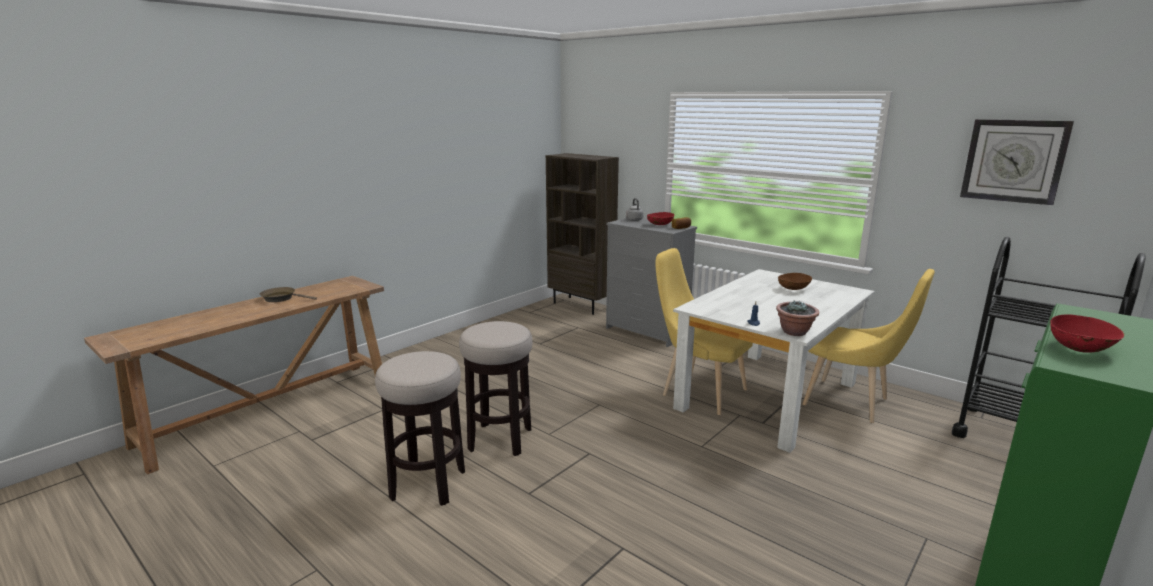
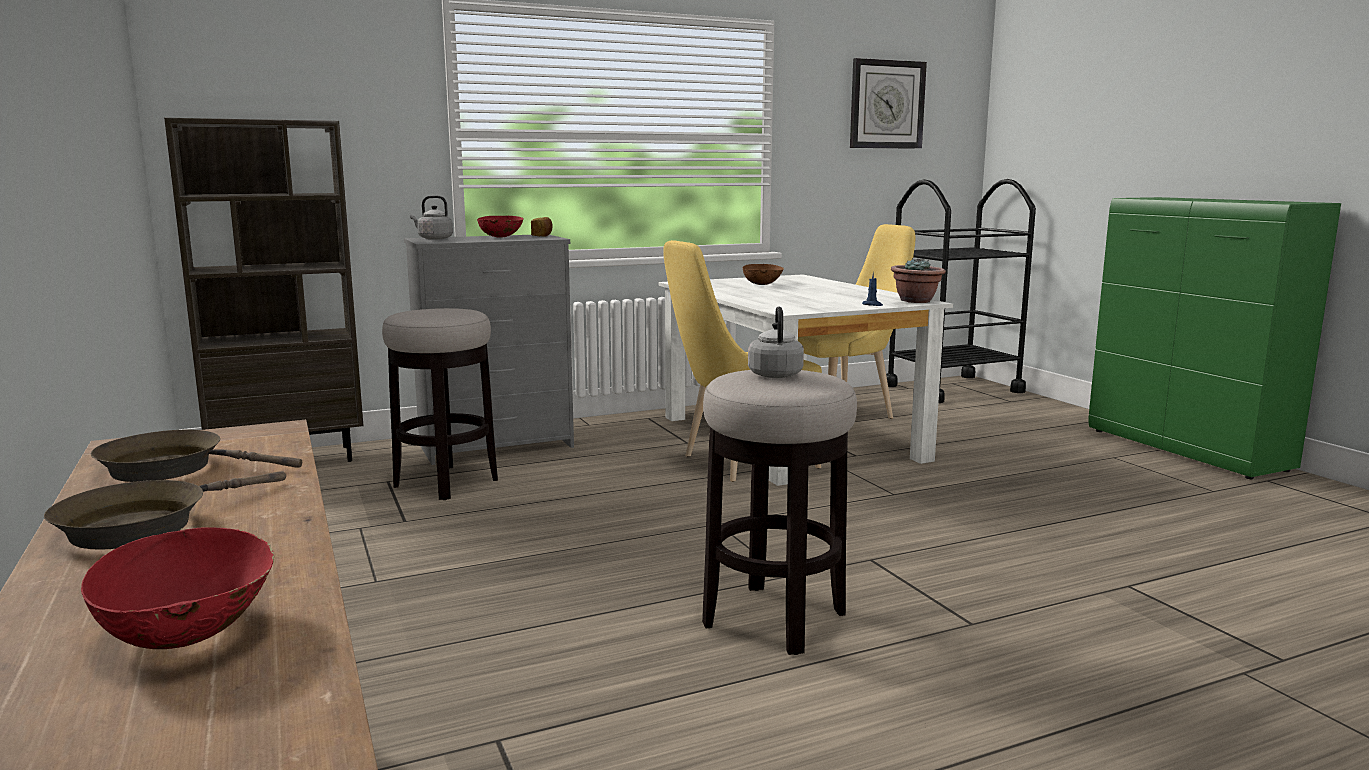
camera: 65 degrees left, 5 degrees down
stool [375,351,465,506] -> stool moved to [382,308,498,500]
red bowl [1050,314,1124,353] -> red bowl moved to [81,527,274,649]
none -> brown frying pan [91,430,302,482]
none -> grey kettle [748,307,804,378]

